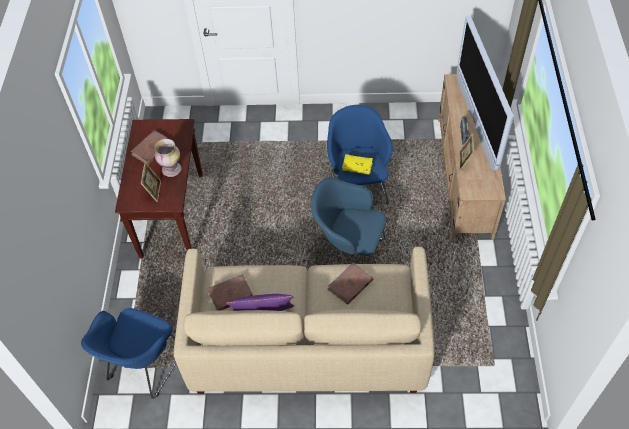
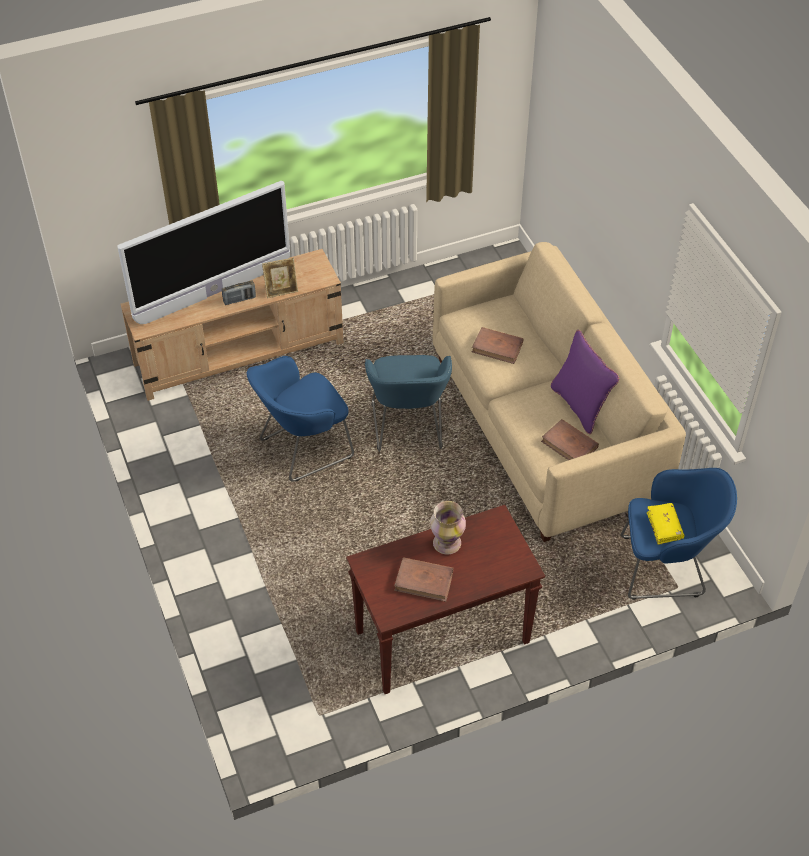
camera: 115 degrees left, 5 degrees down
picture frame [141,162,161,202] -> none
yellow book [342,154,373,175] -> yellow book moved to [647,503,685,545]

